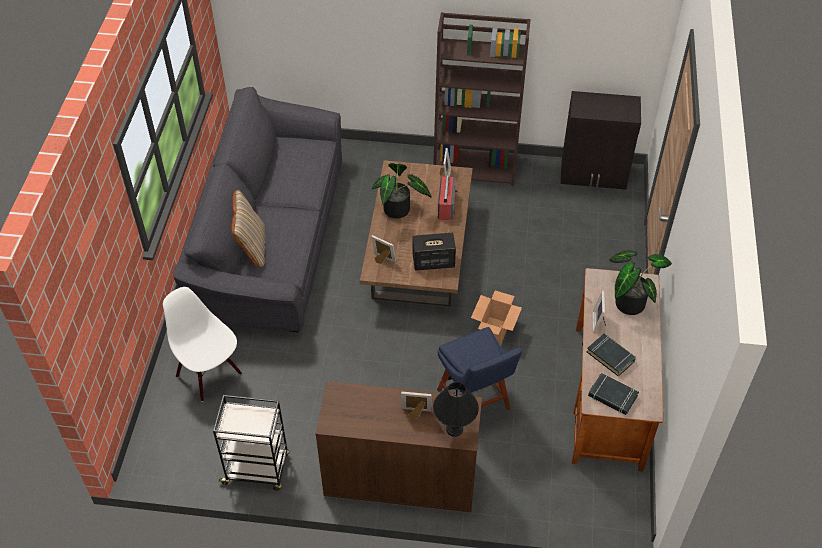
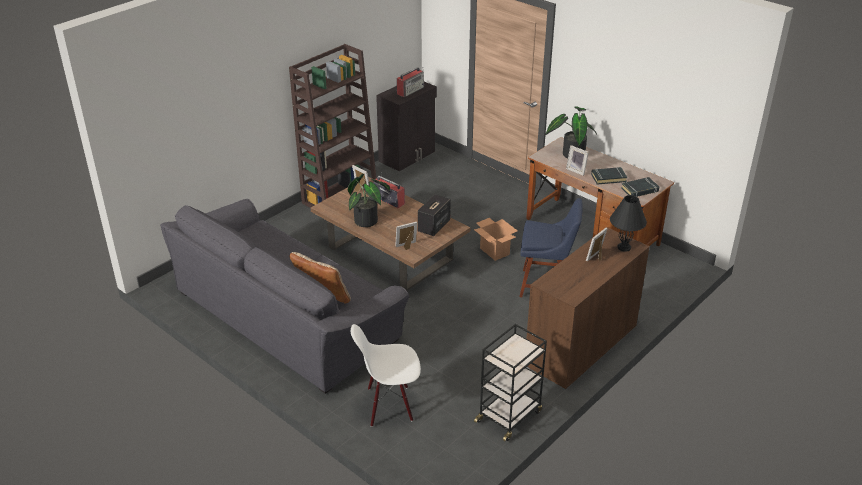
camera: 55 degrees left, 15 degrees down
none -> radio [397,67,424,97]

